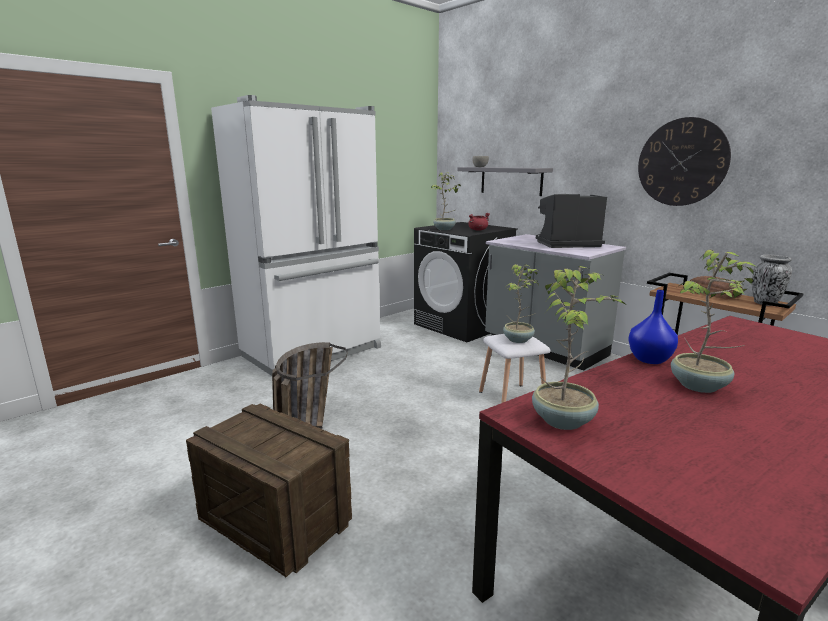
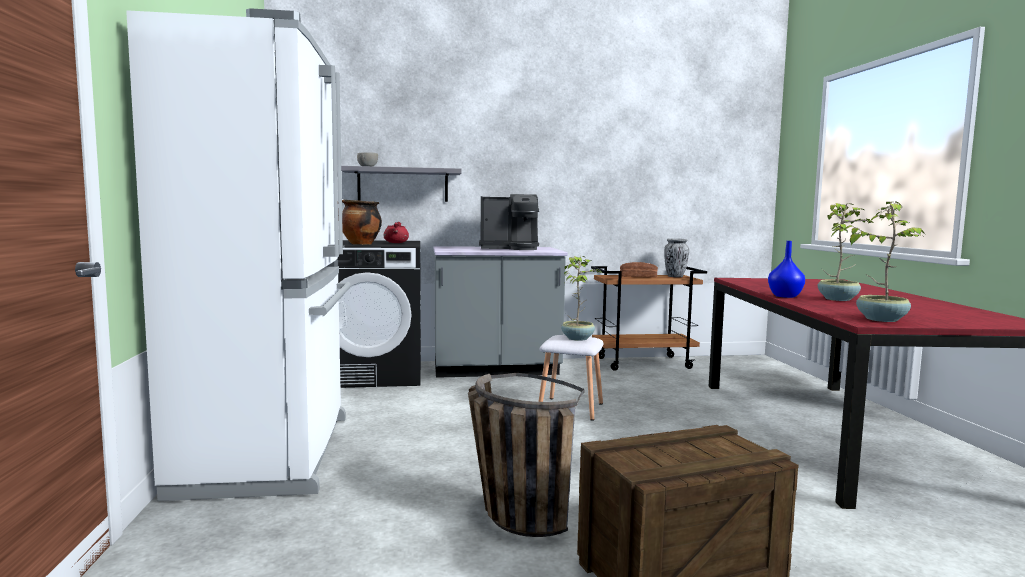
camera: 55 degrees left, 10 degrees down
potted plant [431,172,461,230] -> cooking pot [342,199,382,245]
coffee machine [536,194,607,248] -> coffee machine turned 120 degrees counterclockwise [479,194,539,250]
wall clock [638,117,731,206] -> none

